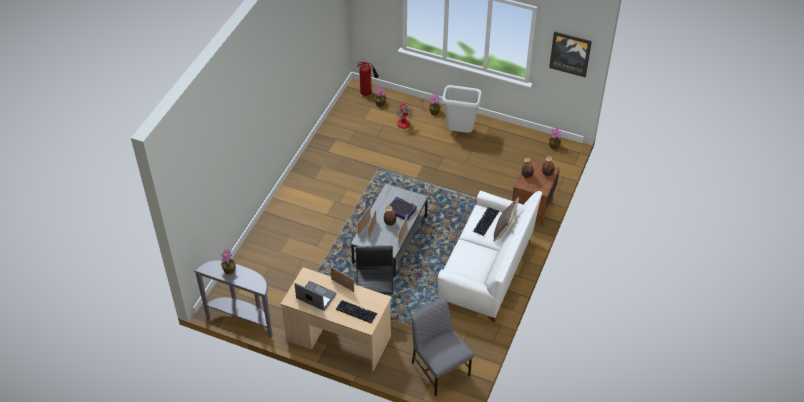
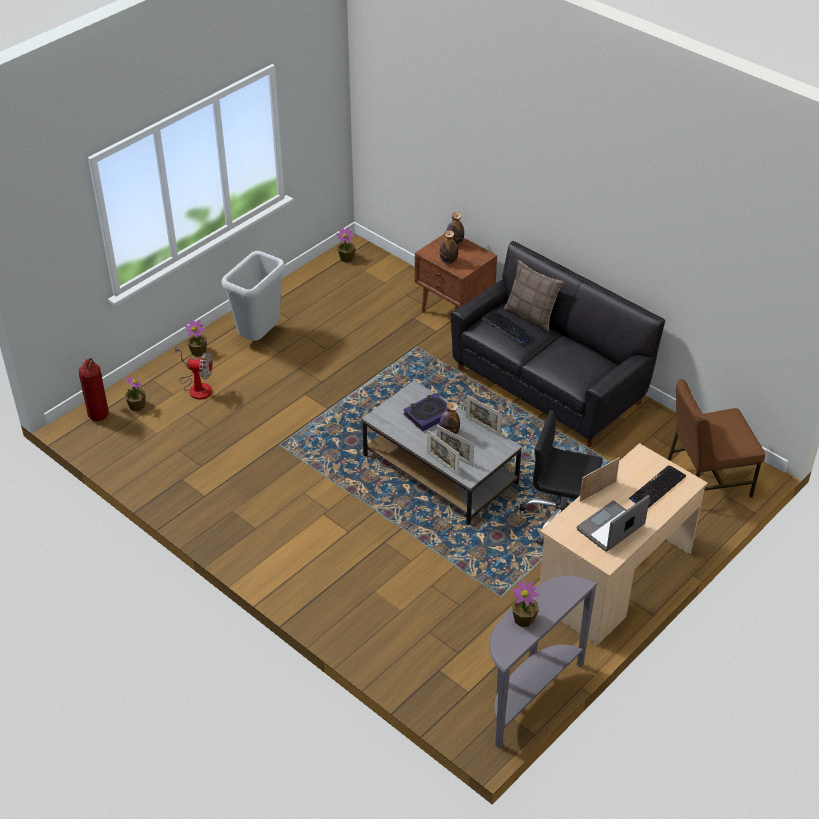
camera: 70 degrees left, 5 degrees down
grey chair [412,299,474,396] -> brown chair [668,379,765,498]
white sofa [438,191,542,322] -> black sofa [451,241,665,447]
picture [549,31,592,78] -> none

